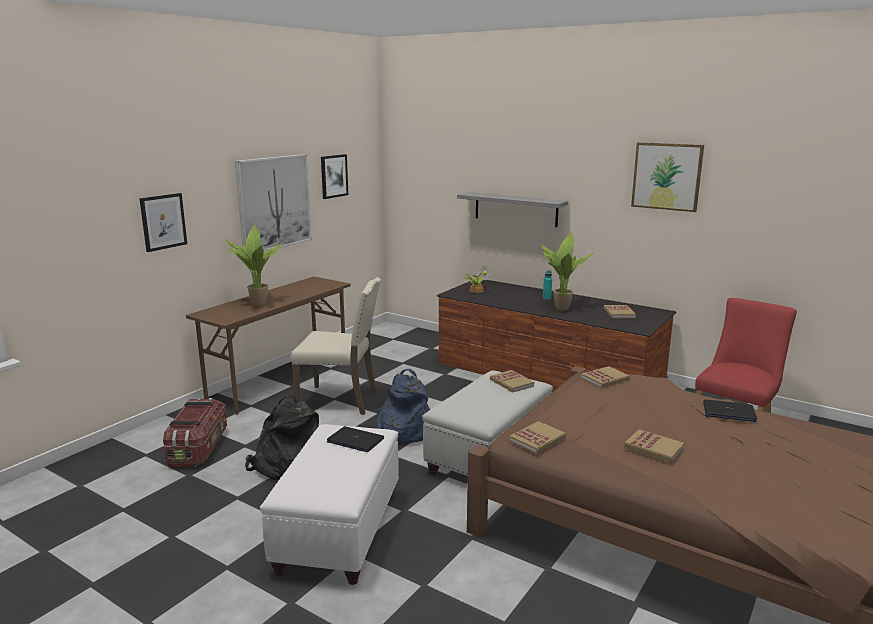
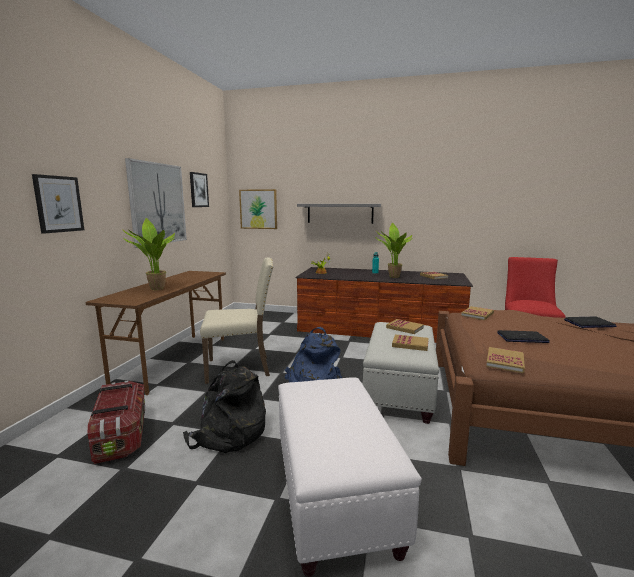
camera: 20 degrees left, 5 degrees down
laptop [327,426,384,452] -> laptop moved to [497,330,550,343]
book [624,429,684,463] -> book moved to [392,334,429,351]
picture [631,142,704,212] -> picture moved to [239,189,277,229]

